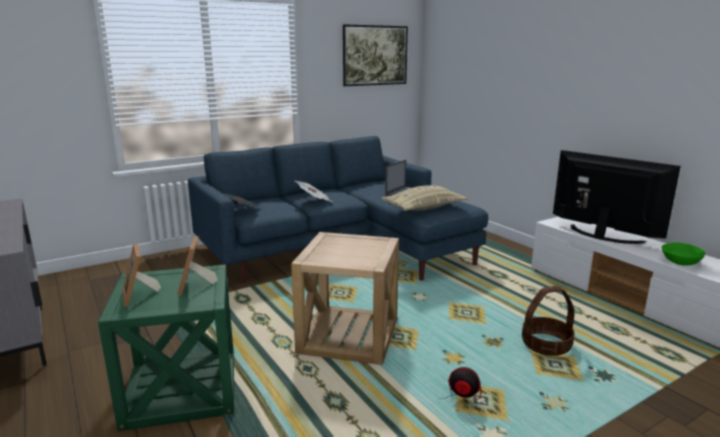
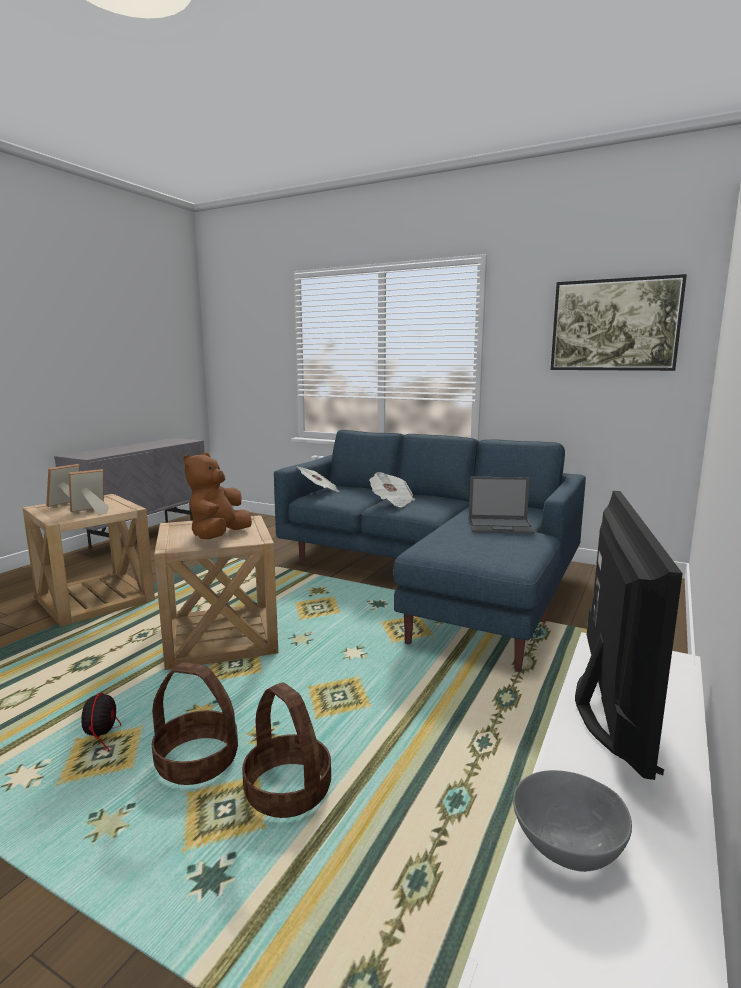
camera: 60 degrees right, 5 degrees down
green side table [98,265,234,431] -> beige side table [23,494,155,627]
beige pillow [382,185,468,211] -> none
green bowl [662,242,706,266] -> grey bowl [513,770,632,872]
none -> basket [152,662,238,785]
none -> brown plush toy [183,453,252,539]

